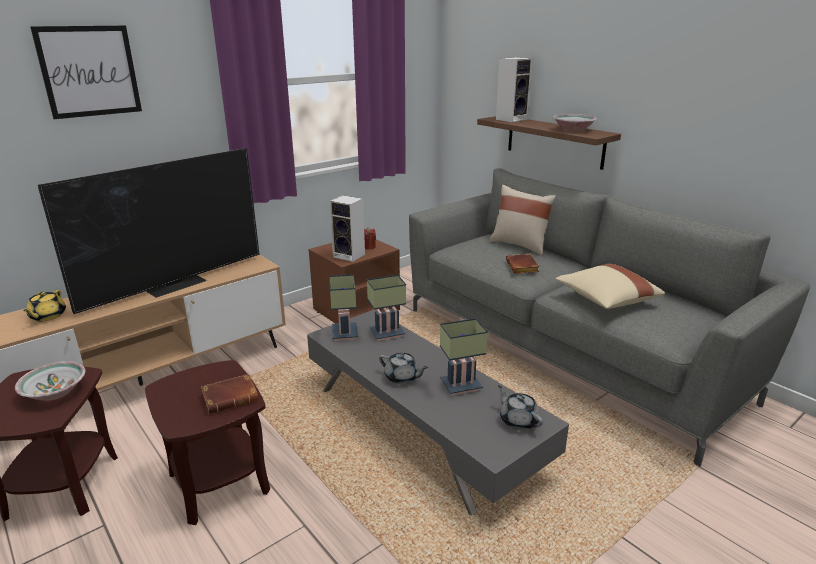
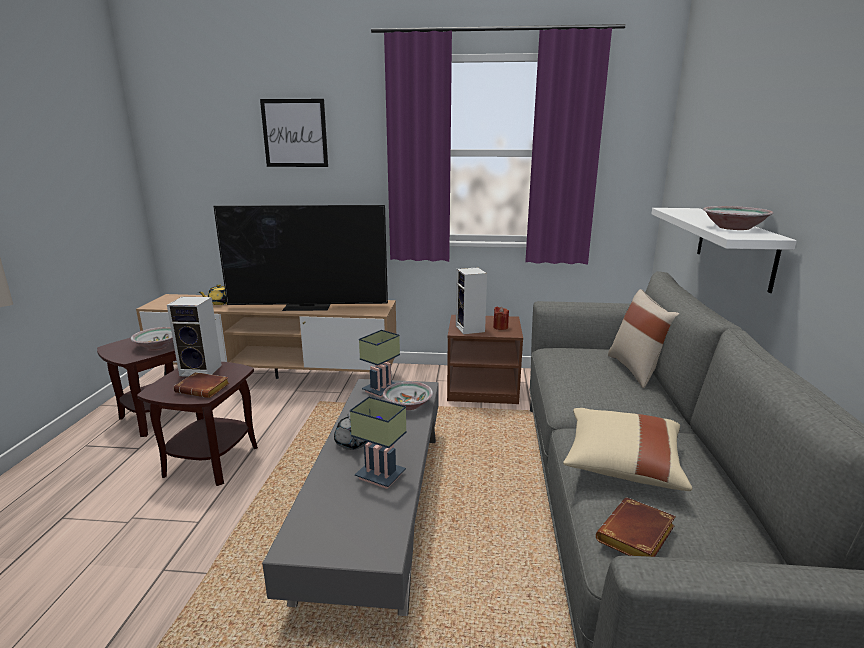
camera: 45 degrees right, 5 degrees down
table lamp [367,275,406,341] -> bowl [383,381,433,410]
brown shelf [477,116,621,170] -> white shelf [651,208,797,293]
speaker [496,57,533,122] -> speaker moved to [167,297,222,377]
grey teapot [498,385,543,430] -> none
brown book [506,253,539,274] -> brown book moved to [596,497,676,557]

